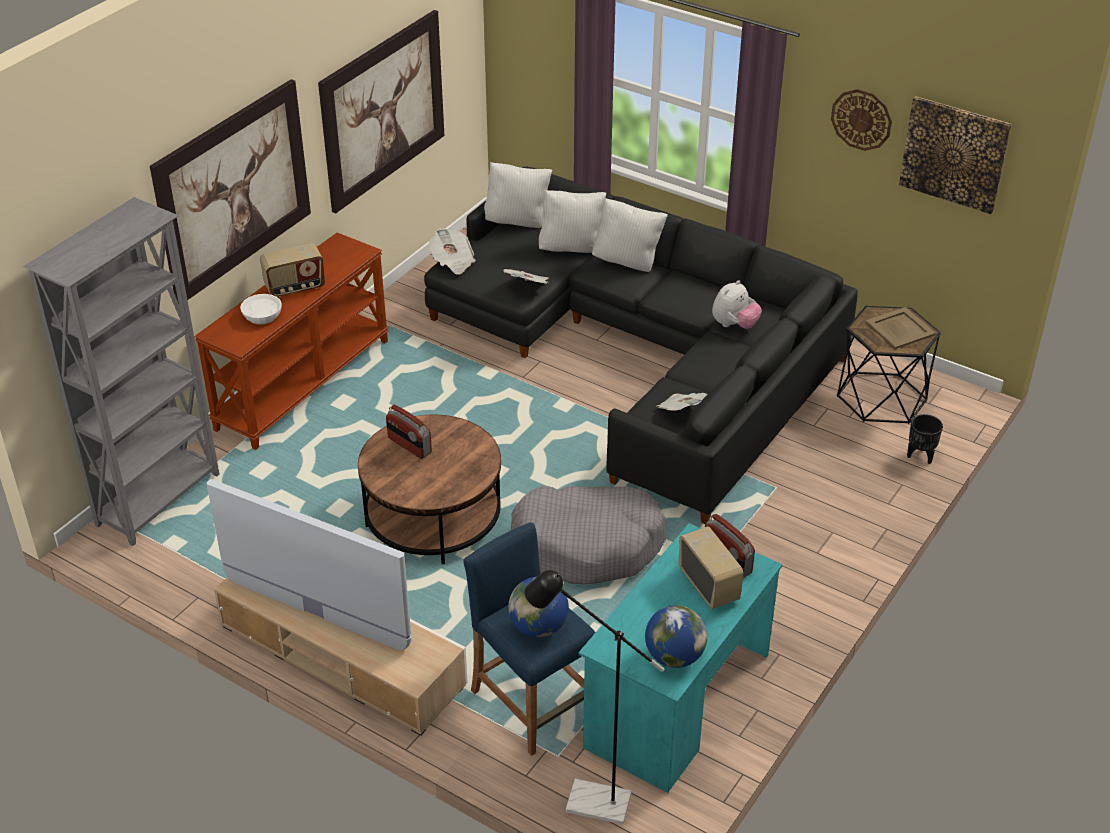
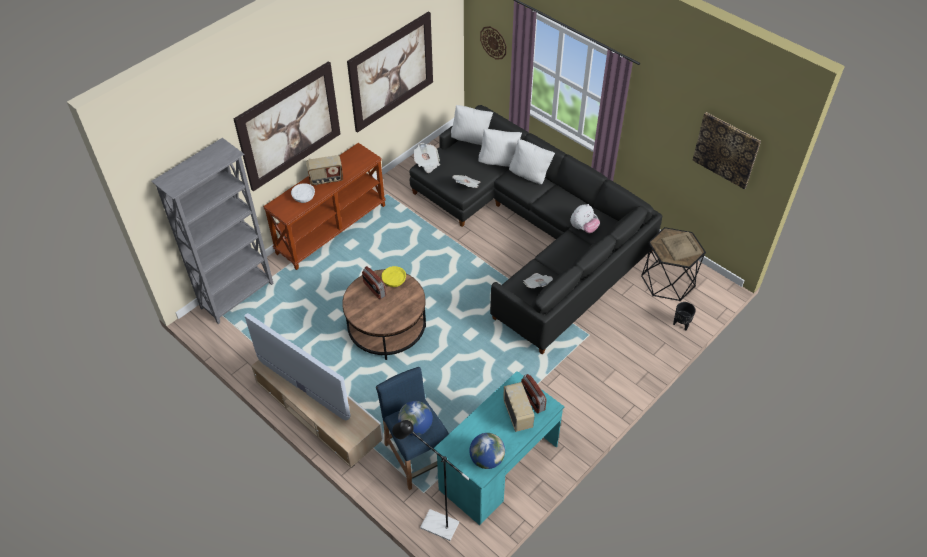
camera: 10 degrees right, 10 degrees up
grey dog bed [511,486,667,584] -> none
wall clock [831,89,892,151] -> wall clock moved to [480,26,507,60]
none -> yellow bowl [381,266,406,287]

